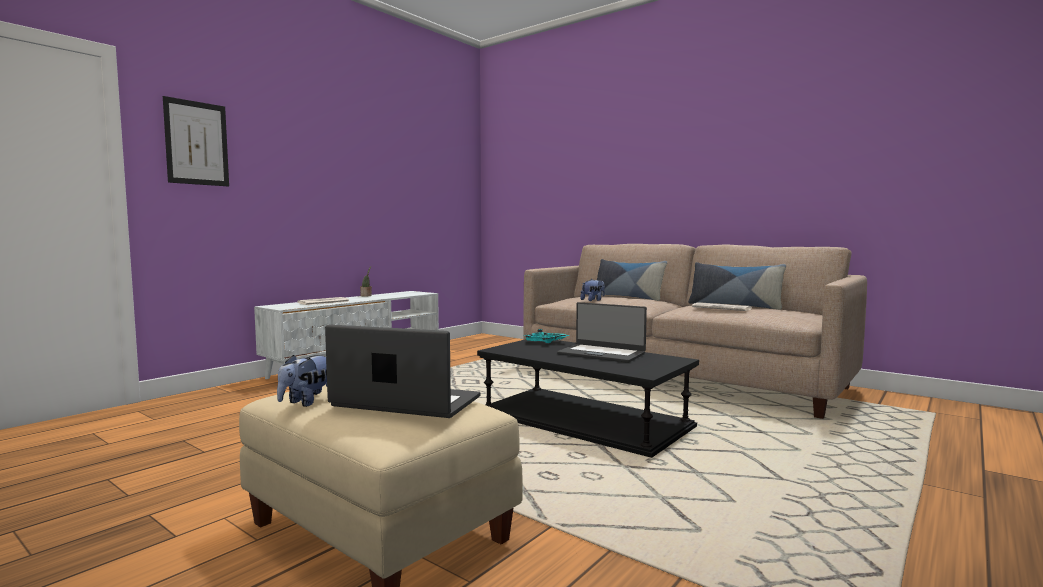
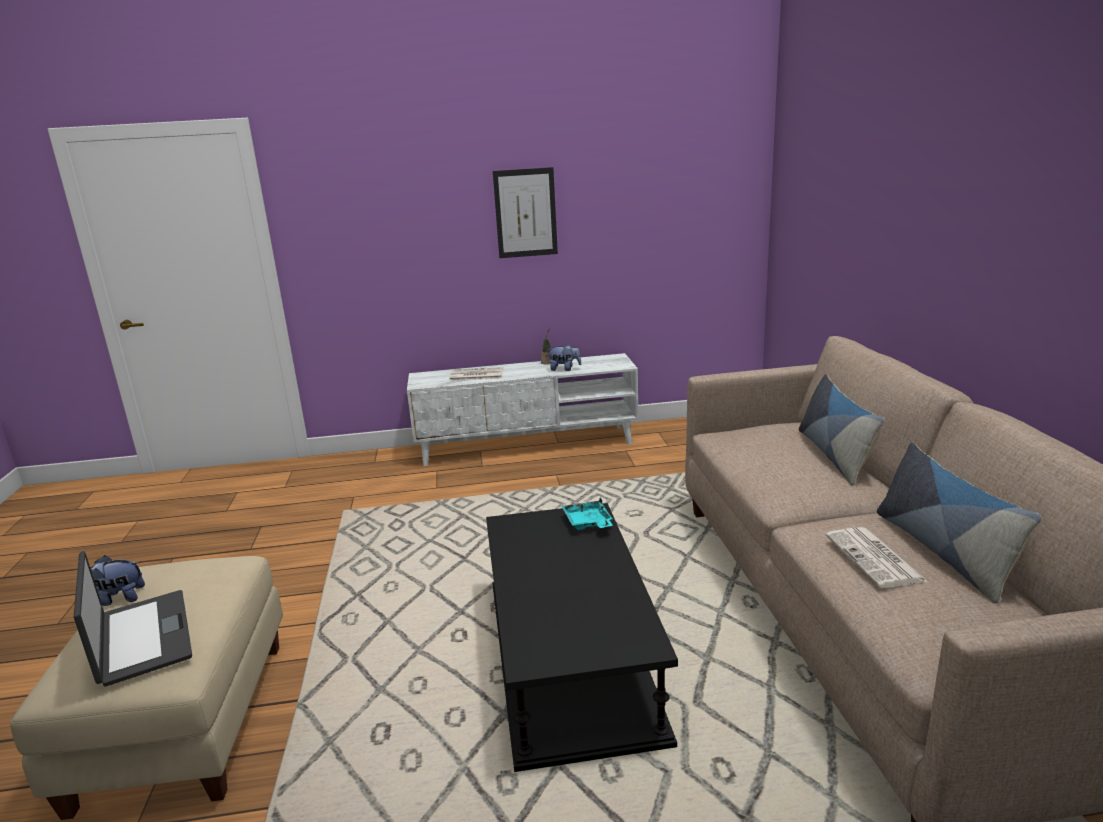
camera: 45 degrees right, 15 degrees up
picture [163,96,229,187] -> picture moved to [493,167,558,258]
laptop [557,302,647,363] -> none
plush toy [580,279,605,301] -> plush toy moved to [547,344,581,371]

